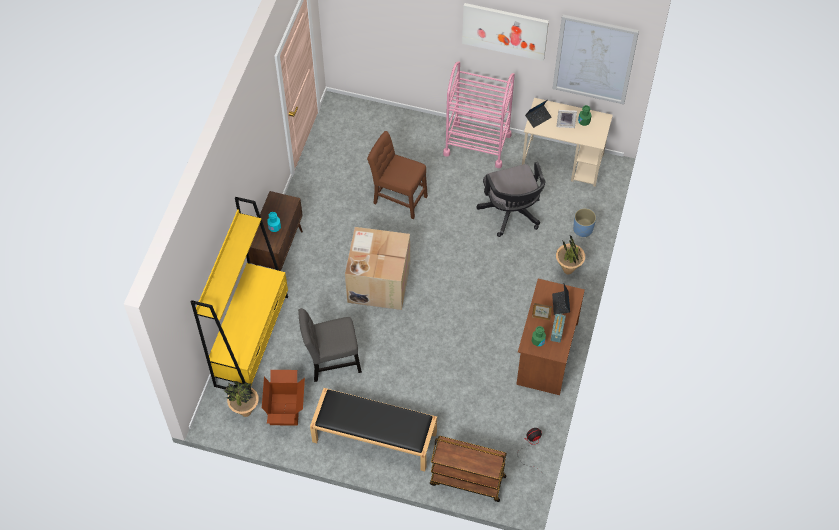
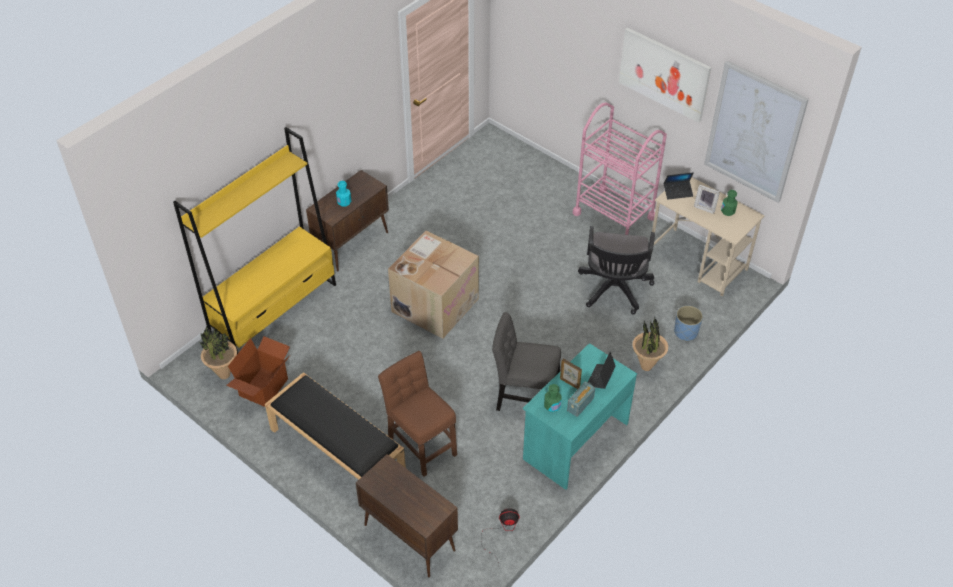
camera: 25 degrees right, 10 degrees down
grey chair [298,308,362,382] -> grey chair moved to [492,312,561,411]
brown chair [367,131,428,219] -> brown chair moved to [378,351,457,476]
brown cart [430,436,507,502] -> brown cabinet [356,454,458,577]
brown desk [516,279,585,395] -> turquoise desk [523,343,637,490]

